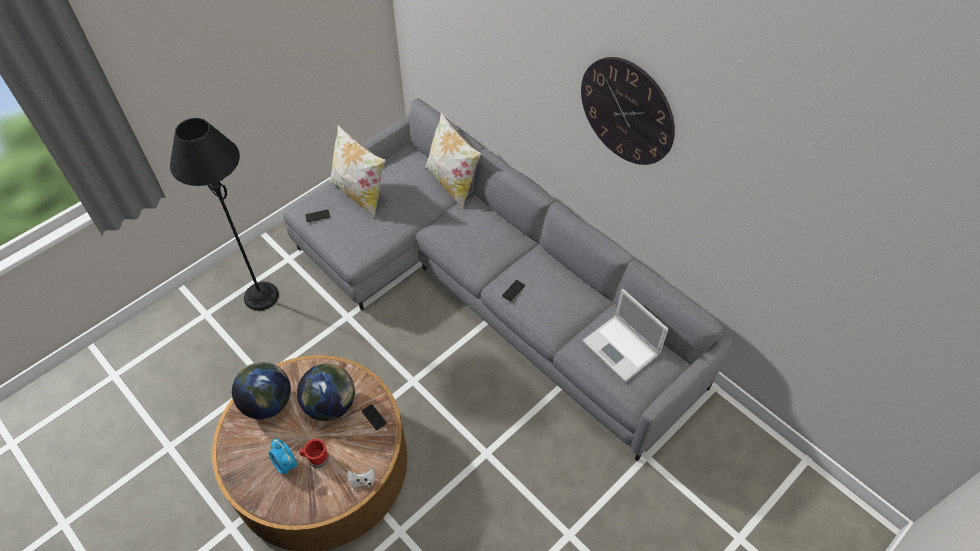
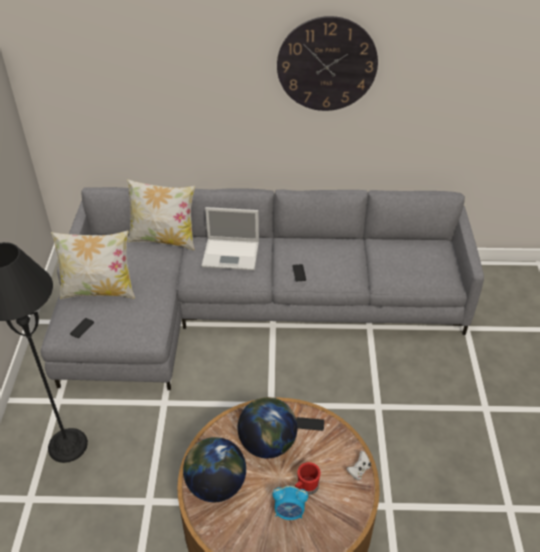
camera: 45 degrees left, 10 degrees down
laptop [582,289,668,382] -> laptop moved to [201,207,259,270]

